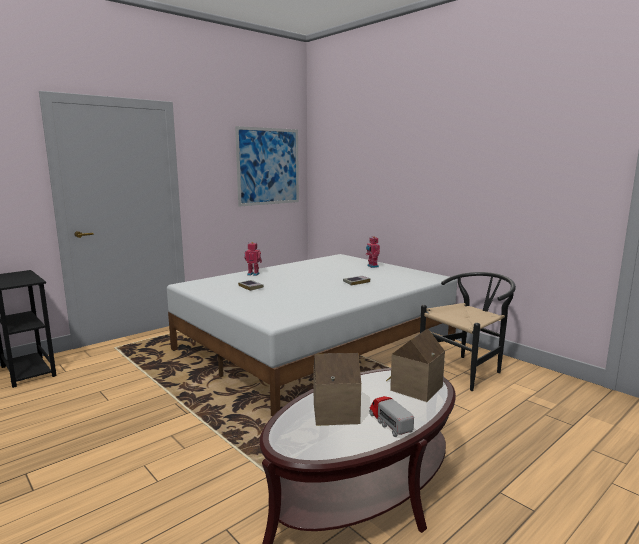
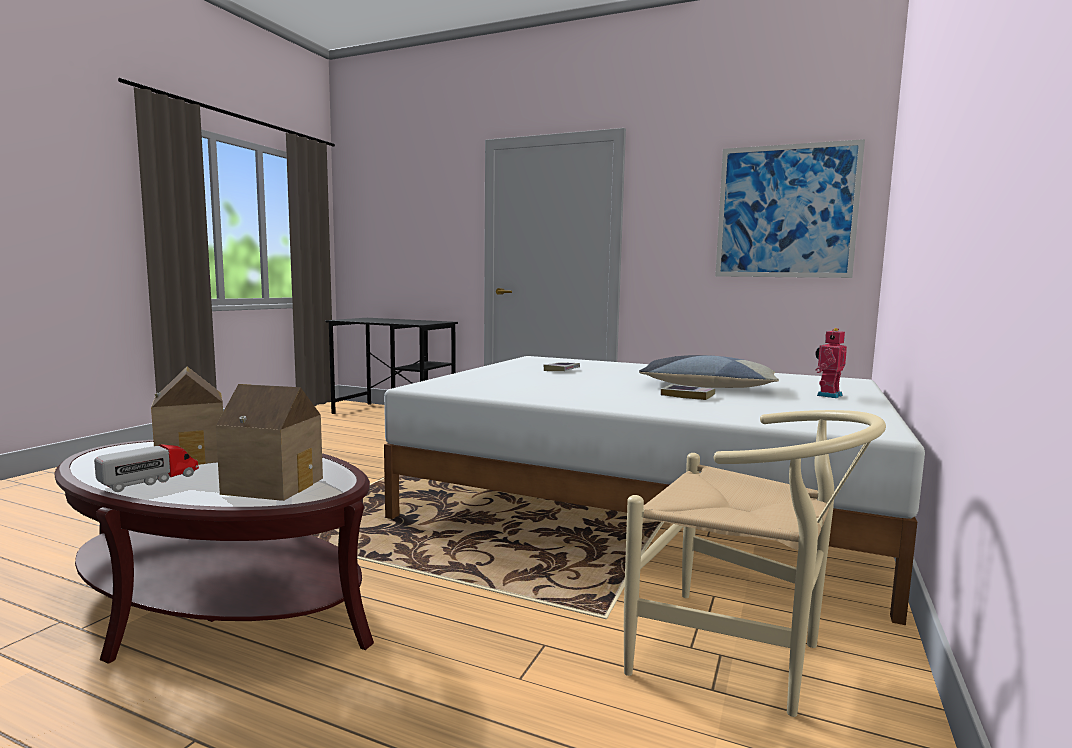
camera: 65 degrees right, 5 degrees down
toy robot [244,242,262,276] -> none
black chair [420,272,516,391] -> beige chair [624,410,886,717]
none -> pillow [639,355,779,388]

